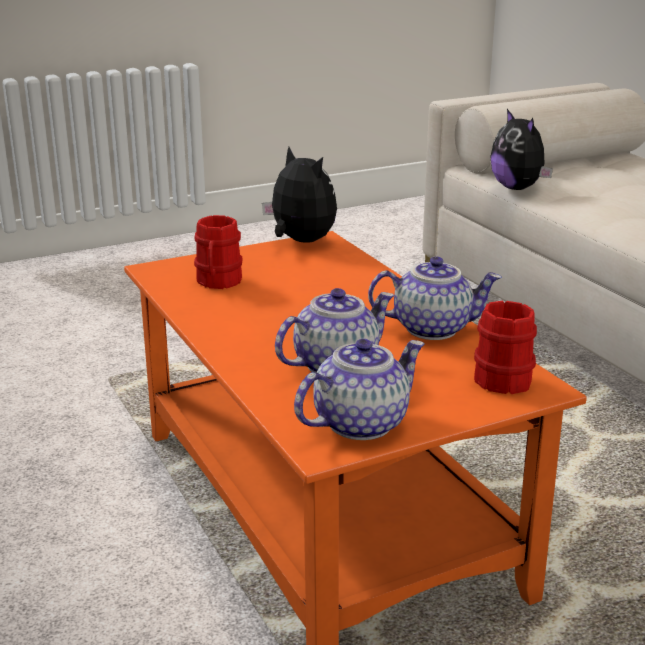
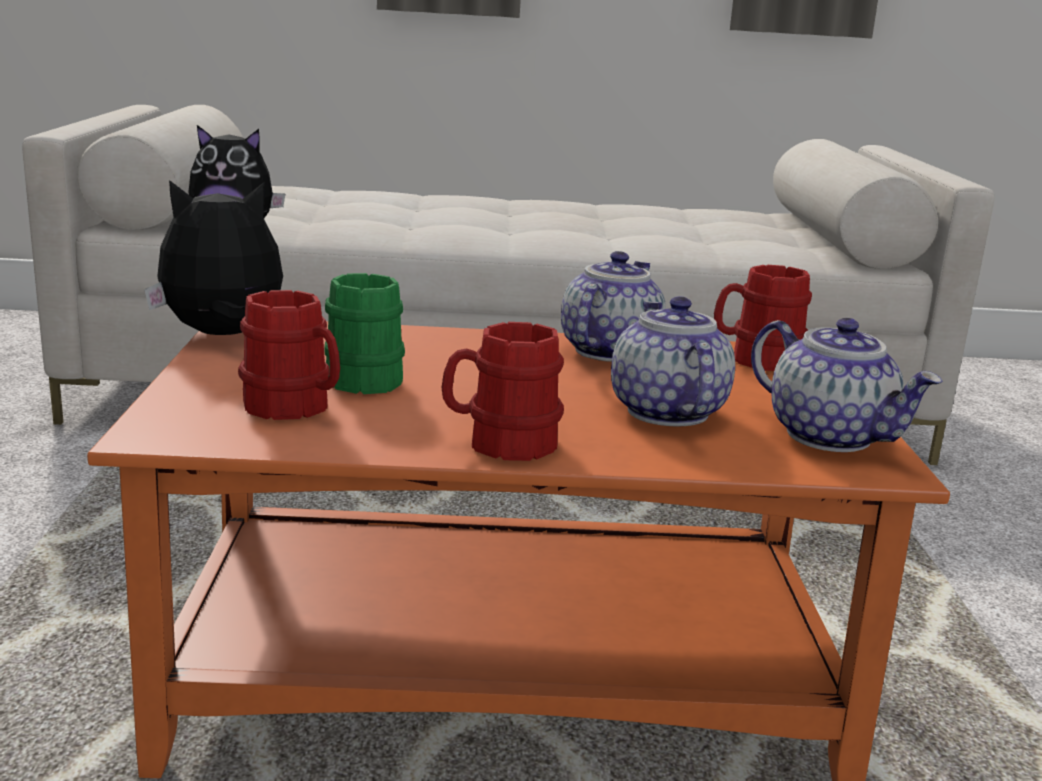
camera: 65 degrees left, 5 degrees down
teapot [294,339,425,440] -> teapot turned 150 degrees clockwise [751,318,943,452]
none -> green mug [324,273,405,394]
none -> red mug [441,322,564,461]

